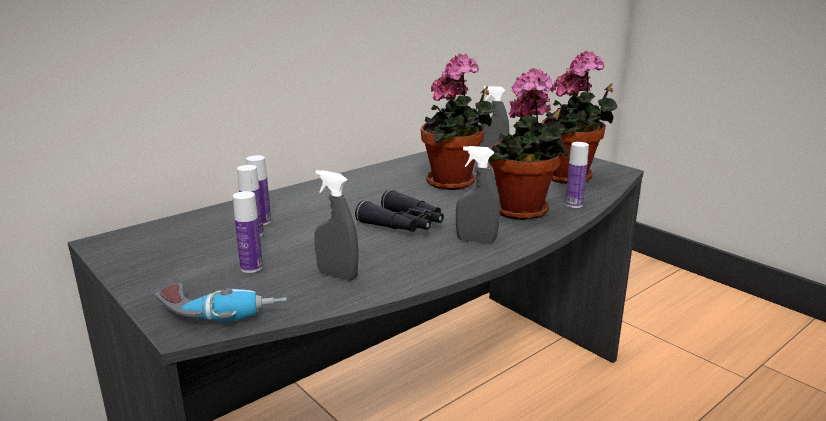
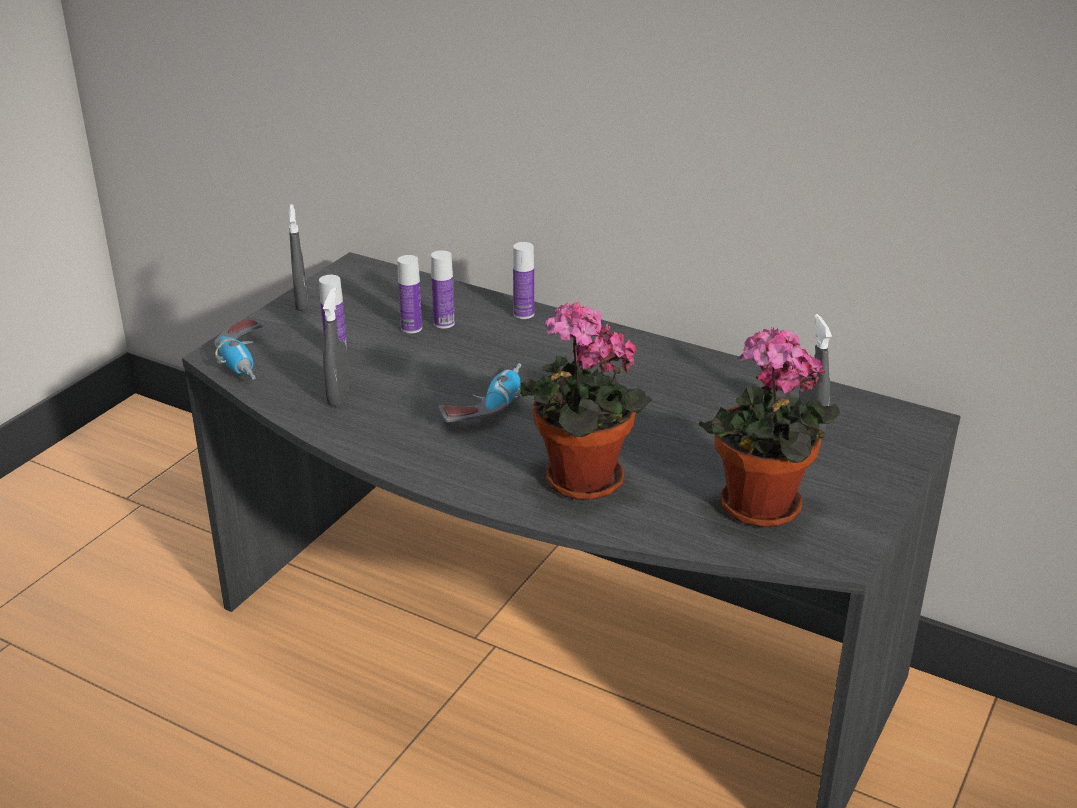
camera: 70 degrees right, 10 degrees up
black binoculars [355,189,444,232] -> power drill [439,363,522,422]
potted plant [420,54,495,190] -> none
grey spray bottle [456,146,500,243] -> grey spray bottle moved to [289,204,308,311]
bottle [565,142,589,208] -> bottle moved to [513,242,534,319]

